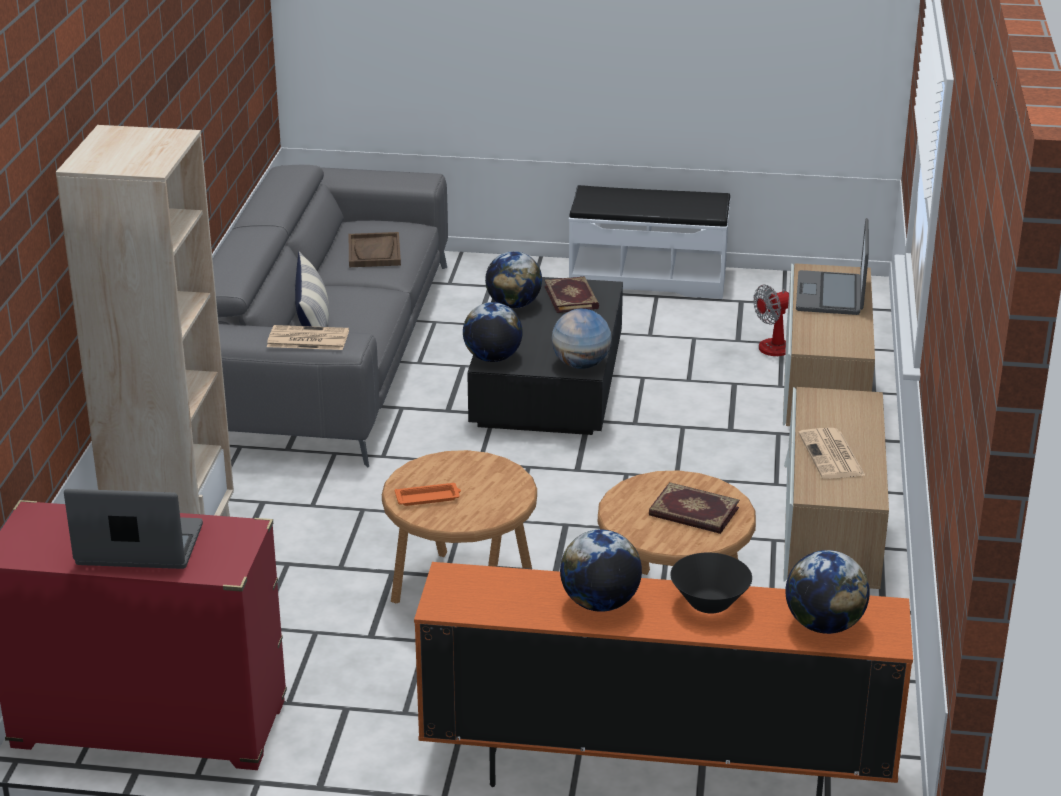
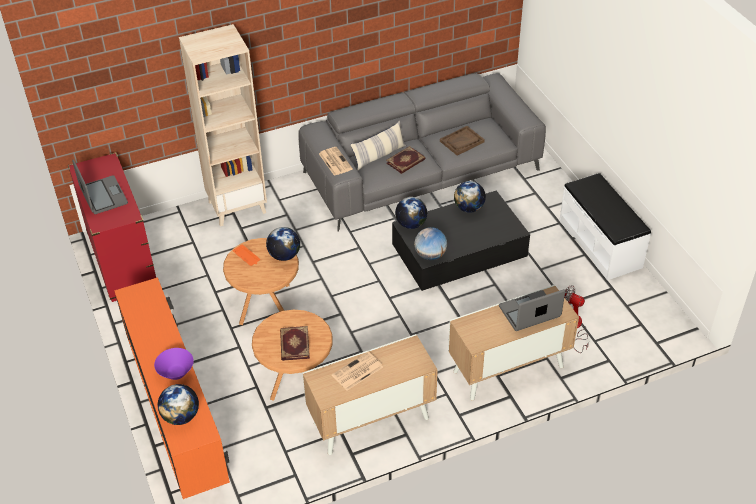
camera: 60 degrees right, 15 degrees up
book [544,276,599,313] -> book moved to [386,146,426,174]
globe [560,529,642,612] -> globe moved to [266,227,300,261]
black bowl [670,553,752,614] -> purple bowl [154,348,194,380]

